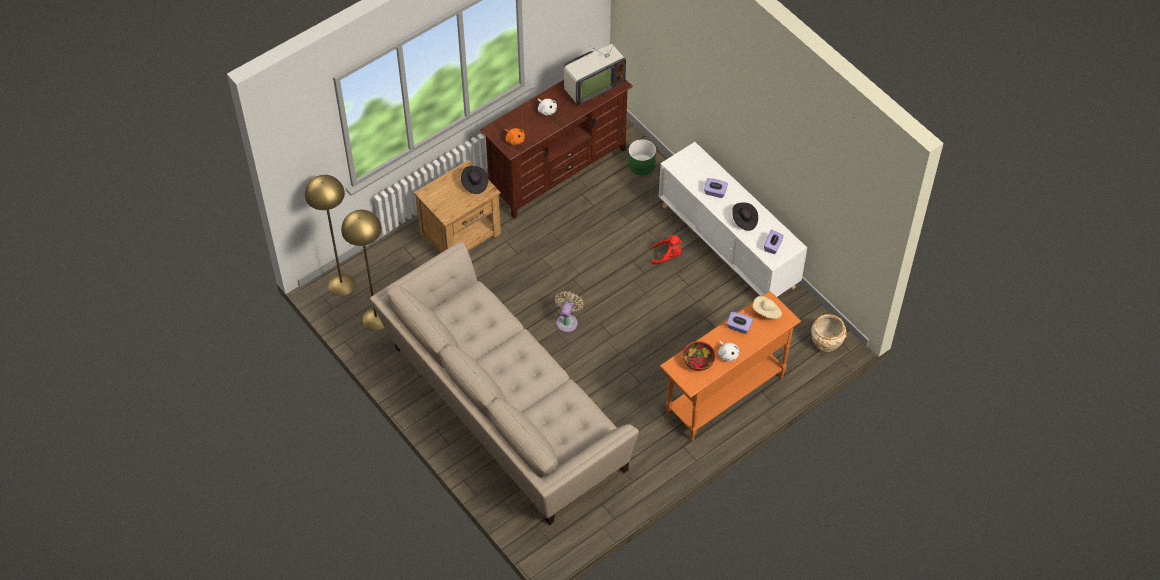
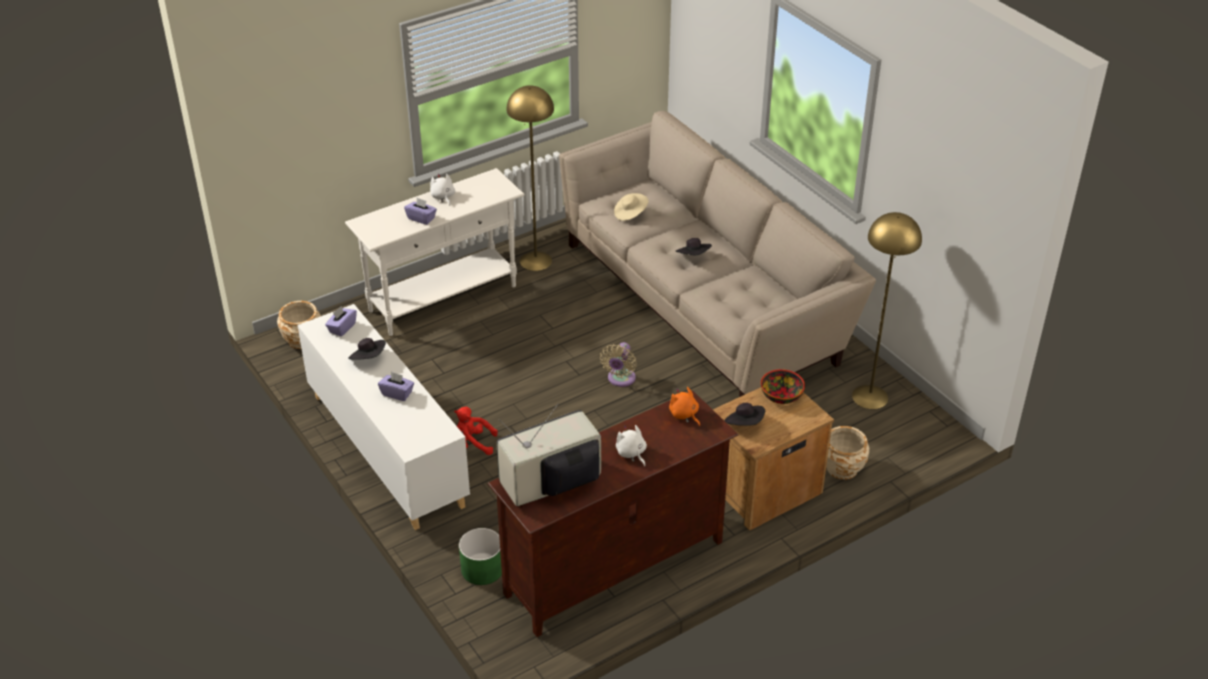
camera: 175 degrees left, 15 degrees down
yellow floor lamp [305,175,356,296] -> yellow floor lamp moved to [506,85,554,271]
orange console table [660,291,801,441] -> white console table [345,168,525,336]
bowl [682,341,716,371] -> bowl moved to [761,369,805,404]
beige hat [753,296,782,319] -> beige hat moved to [614,193,649,221]
none -> black hat [676,238,712,255]
none -> beige planter [826,426,869,480]

